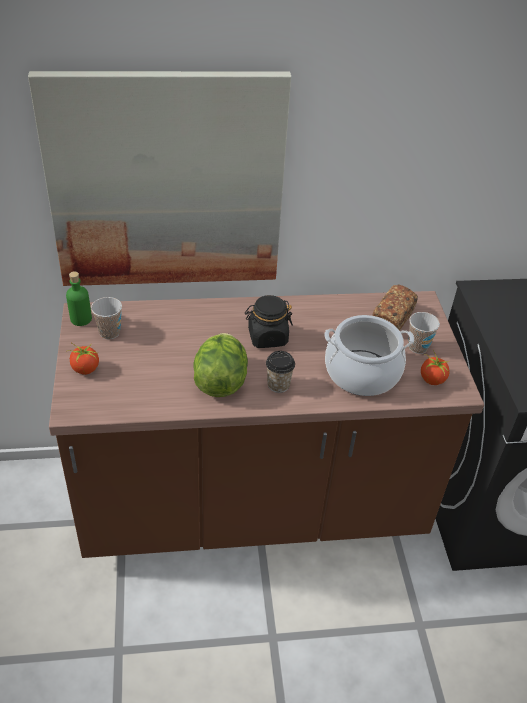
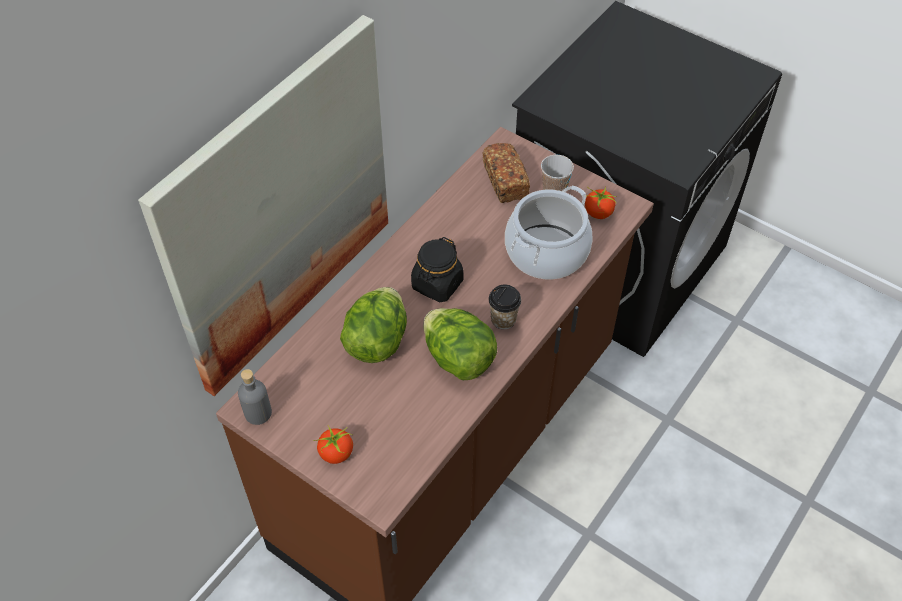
camera: 45 degrees left, 10 degrees up
green bottle [66,271,92,326] -> grey bottle [238,369,272,425]
cup [91,297,122,339] -> none
none -> lettuce [340,287,407,363]

